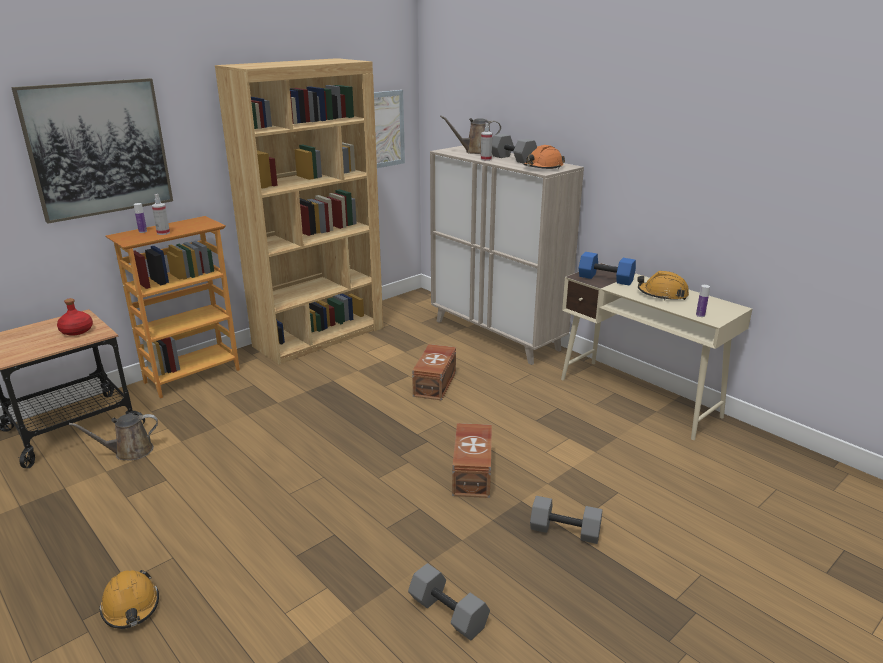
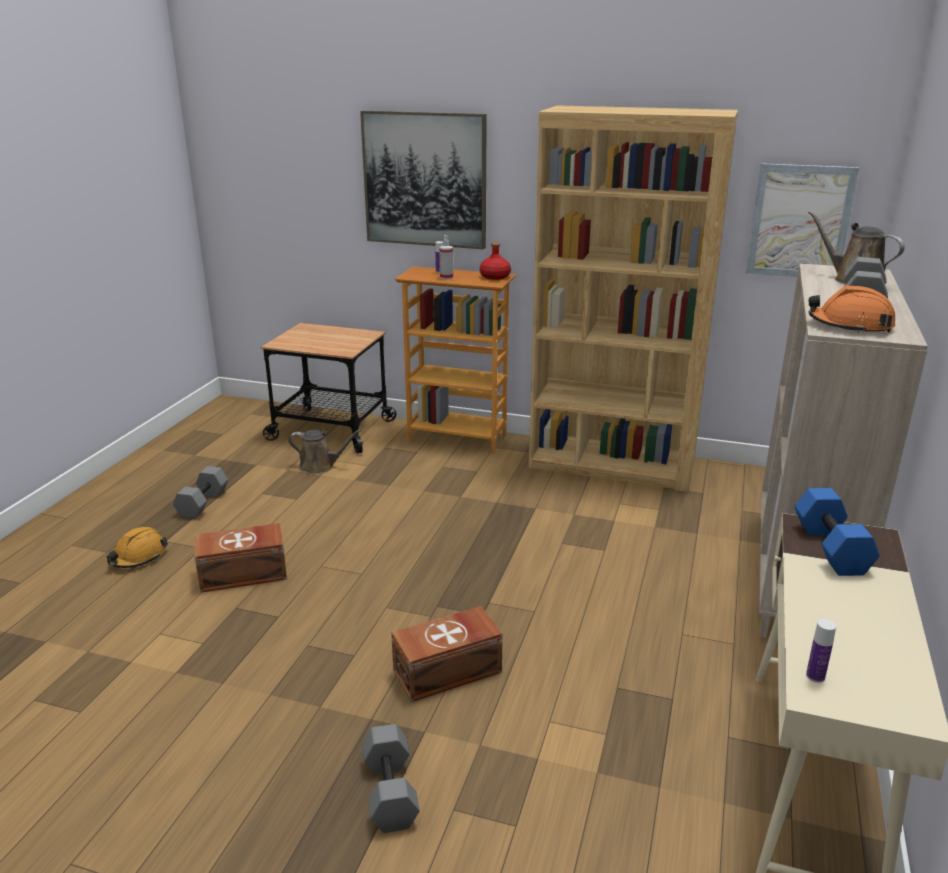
camera: 60 degrees right, 0 degrees up
red bottle [57,298,93,336] -> red bottle moved to [480,243,511,280]
brown watering can [69,414,158,461] -> brown watering can turned 150 degrees clockwise [288,429,362,474]
grey dumbbell [408,563,490,640] -> grey dumbbell moved to [173,466,228,519]
brown storage box [412,344,456,401] -> brown storage box moved to [194,523,287,593]
spray bottle [481,123,492,161] -> none
orange hard hat [637,271,689,301] -> none

